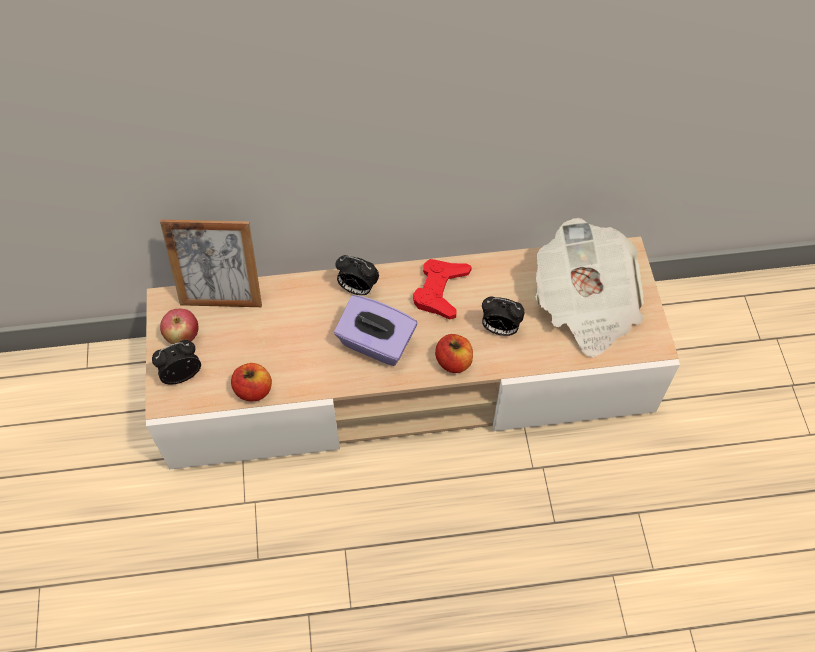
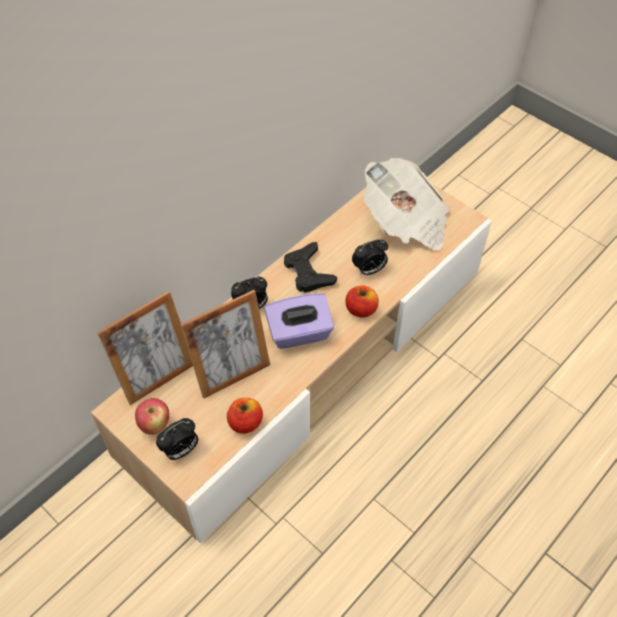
camera: 40 degrees left, 5 degrees down
alarm clock [152,340,201,385] -> alarm clock turned 150 degrees counterclockwise [156,418,198,460]
red game controller [413,259,472,319] -> black game controller [284,242,337,293]
none -> picture frame [181,290,270,398]

